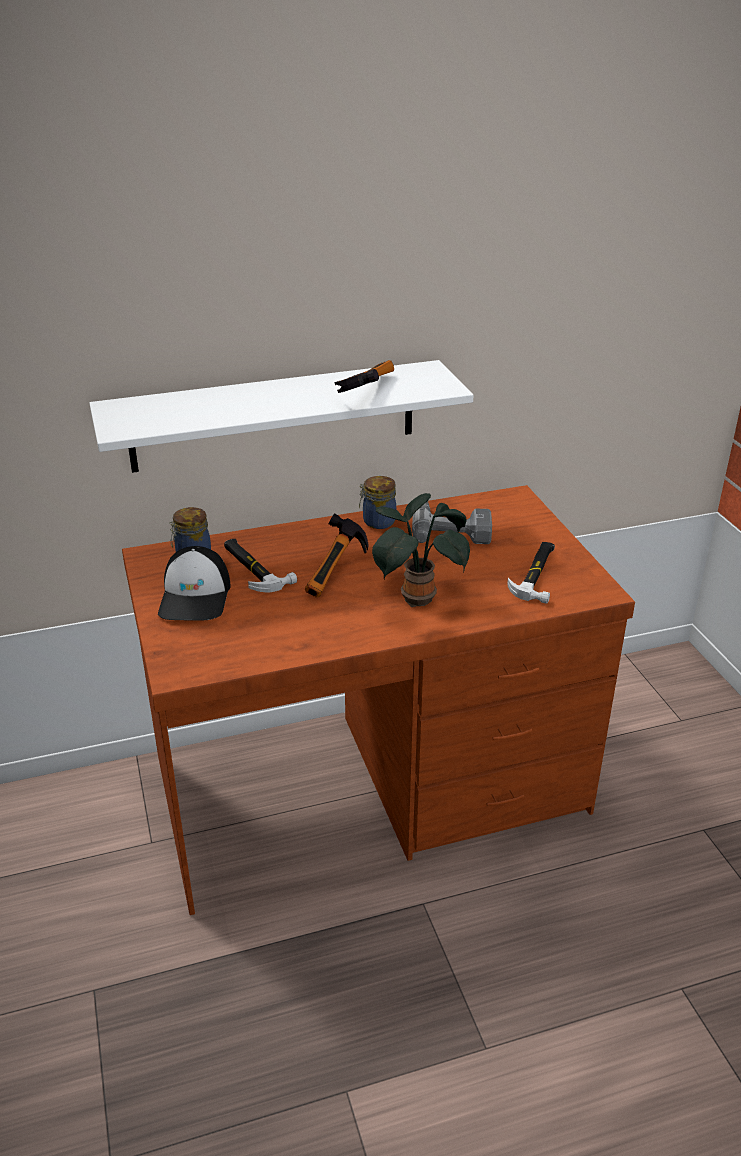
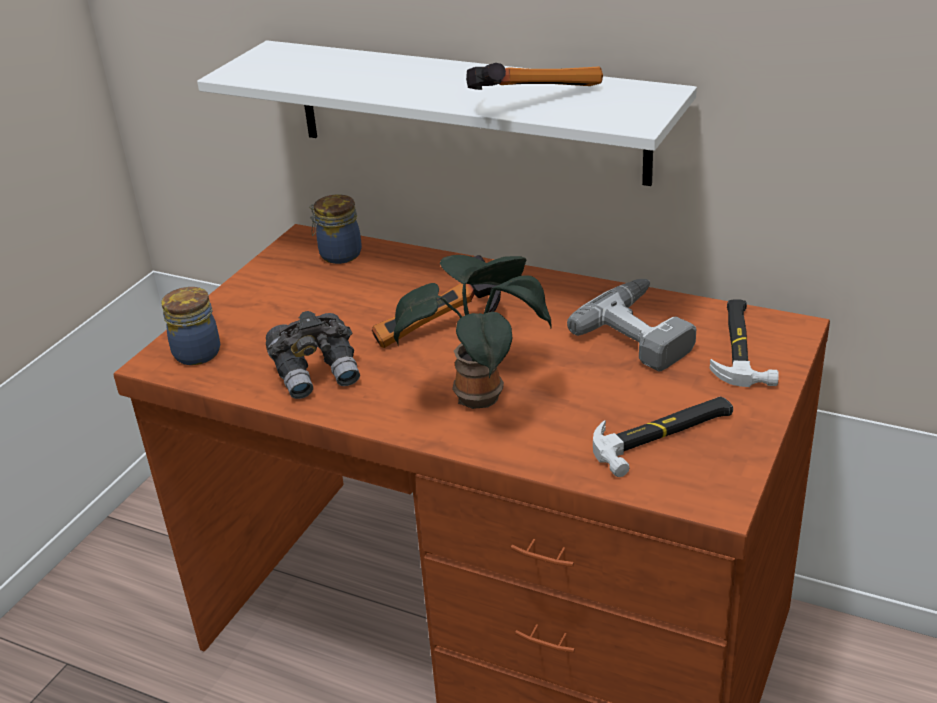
camera: 45 degrees right, 0 degrees up
cap [158,546,231,621] -> none
hammer [224,539,297,592] -> hammer moved to [710,299,779,387]
jar [359,476,396,529] -> jar moved to [161,287,220,365]
none -> grey binoculars [266,311,360,399]

